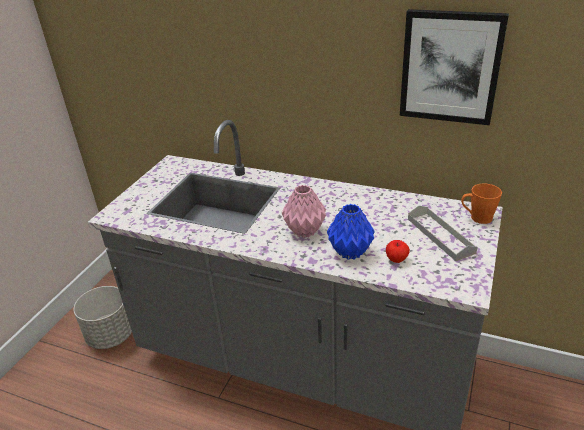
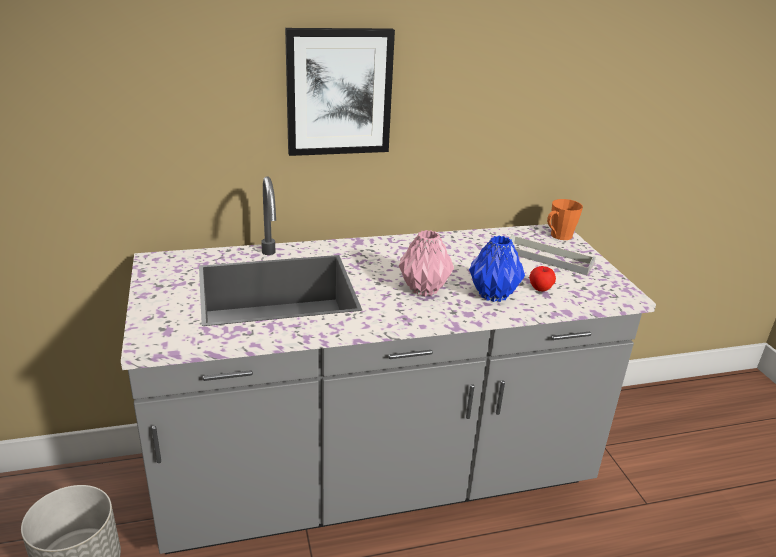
camera: 40 degrees left, 5 degrees down
picture [400,9,509,125] -> picture moved to [285,28,395,156]

